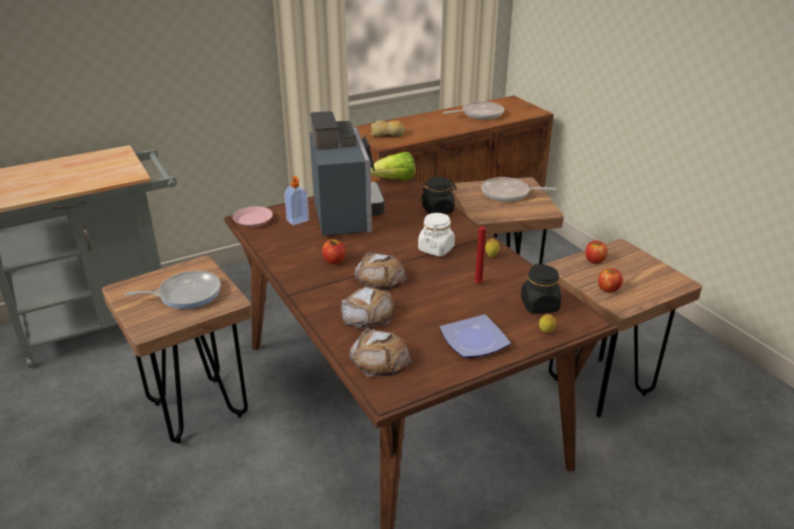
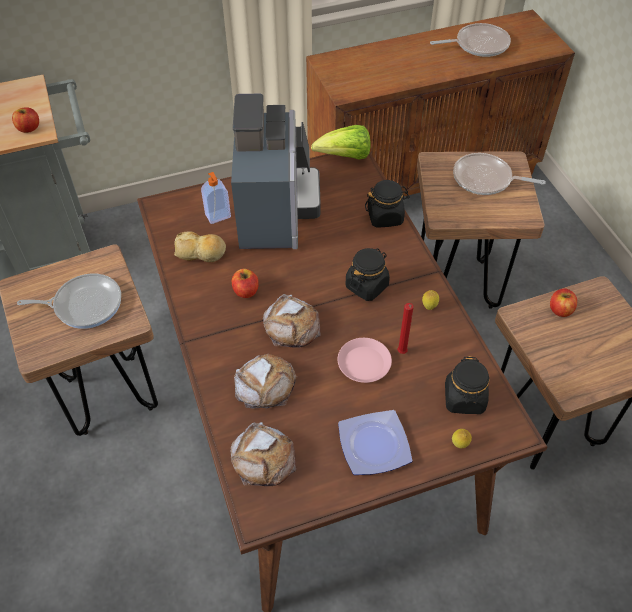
camera: 10 degrees right, 20 degrees up
pink plate [233,206,273,227] -> pink plate moved to [337,338,392,383]
bread [371,120,405,138] -> bread moved to [174,231,226,262]
white jar [418,213,455,256] -> black jar [346,248,390,301]
apple [598,269,623,292] -> apple moved to [12,107,39,133]

